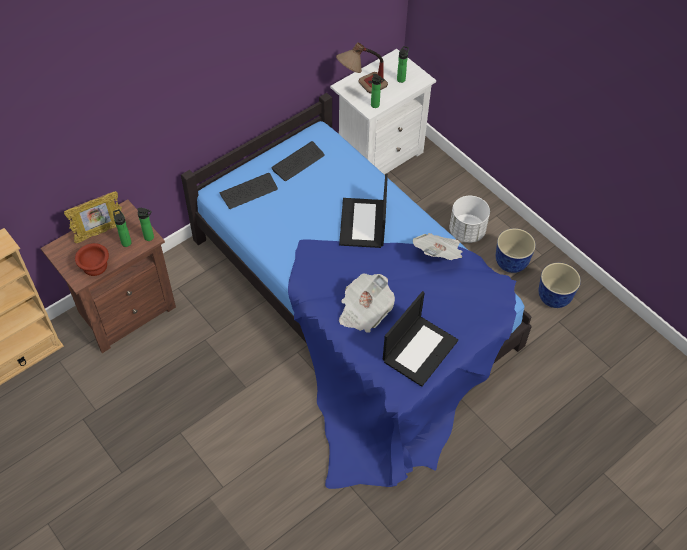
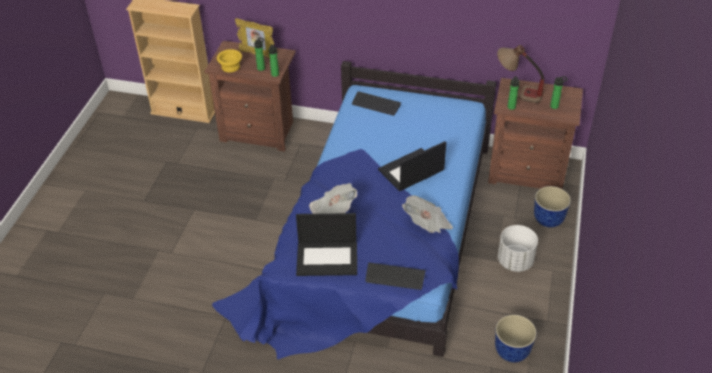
camera: 55 degrees right, 10 degrees down
brown bowl [75,243,109,276] -> yellow bowl [217,49,242,73]
keyboard [271,141,325,181] -> keyboard moved to [365,263,426,290]
white nightstand [330,49,436,175] -> brown nightstand [488,78,583,189]
planter [496,228,536,273] -> planter moved to [534,186,571,227]

